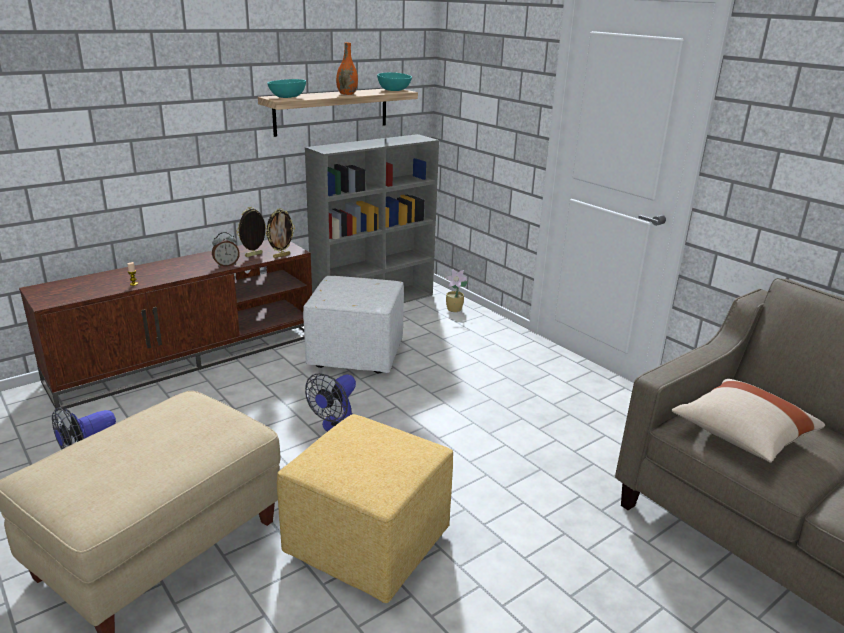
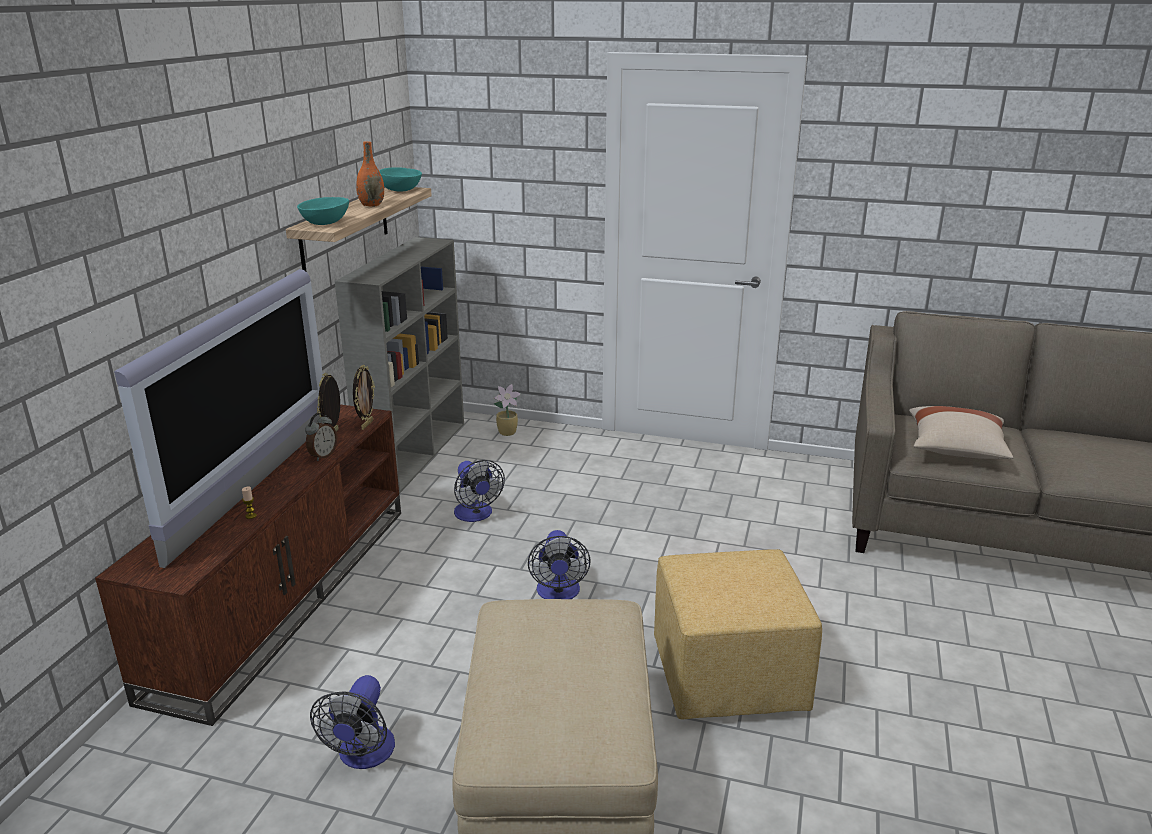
camera: 35 degrees left, 0 degrees up
white ottoman [303,276,404,373] -> fan [454,460,505,522]
none -> television [114,269,324,568]

